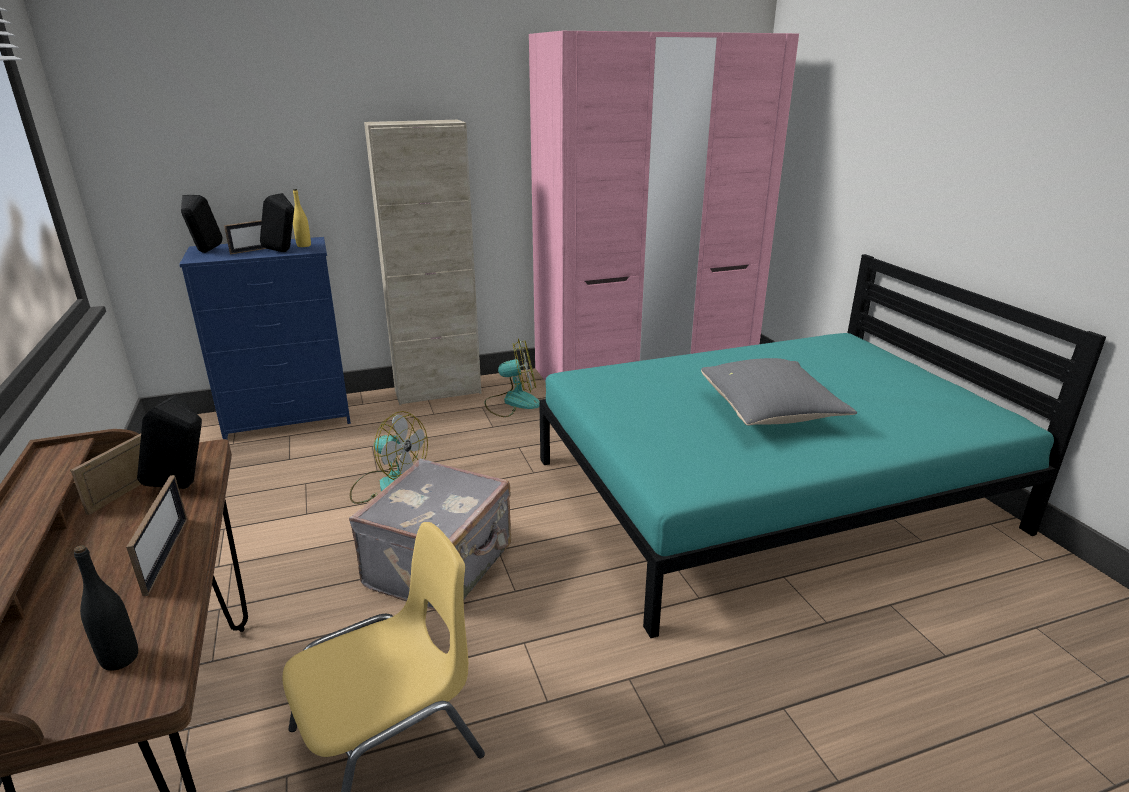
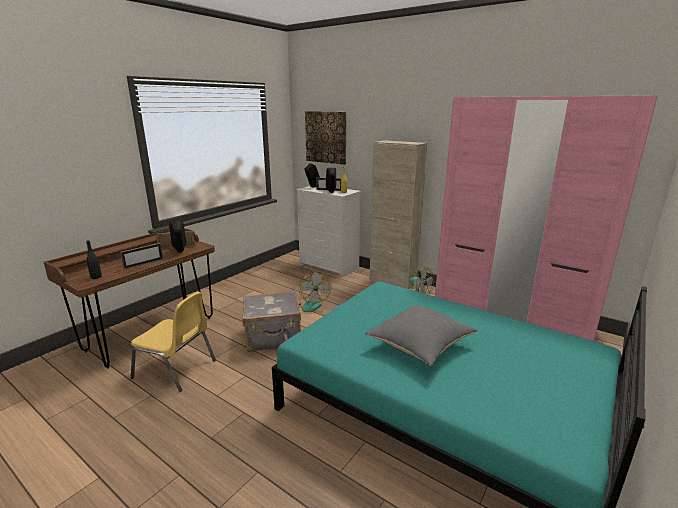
camera: 55 degrees right, 5 degrees down
blue dresser [179,237,351,439] -> white dresser [296,186,361,278]
none -> picture [305,111,346,165]

